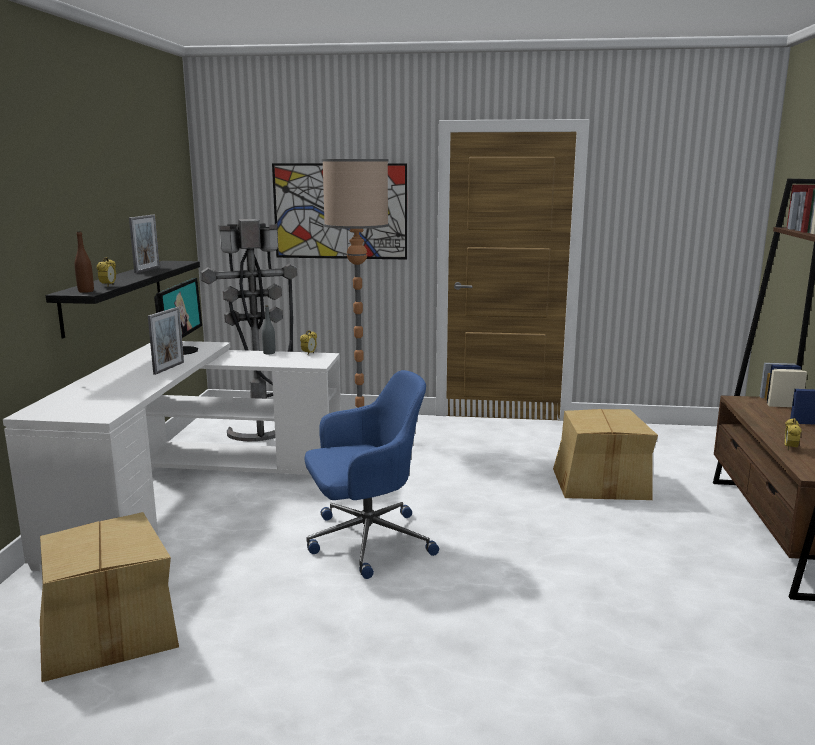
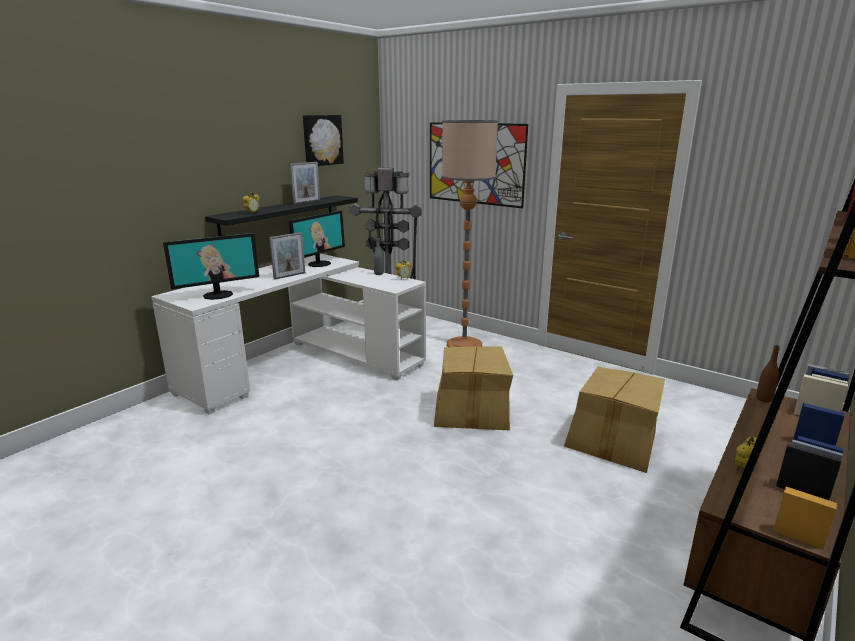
camera: 30 degrees right, 5 degrees up
cardboard box [40,512,179,682] -> cardboard box moved to [434,346,513,431]
brown bottle [75,231,94,293] -> brown bottle moved to [756,345,780,402]
blue office chair [304,370,439,579] -> none
none -> monitor [163,233,259,300]
none -> picture [303,115,344,166]

